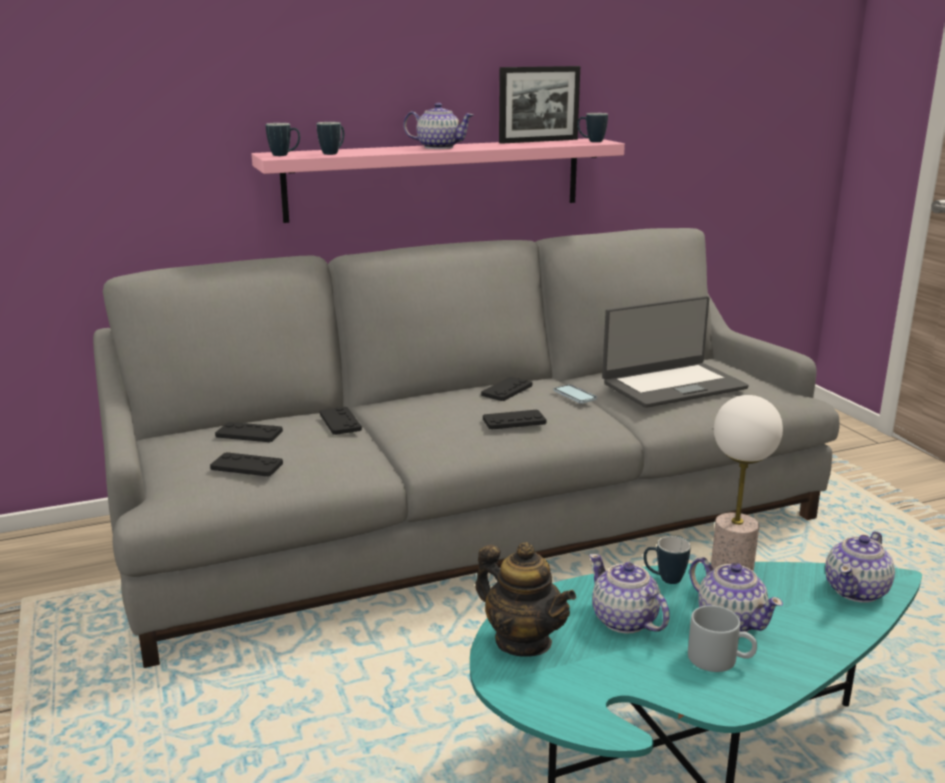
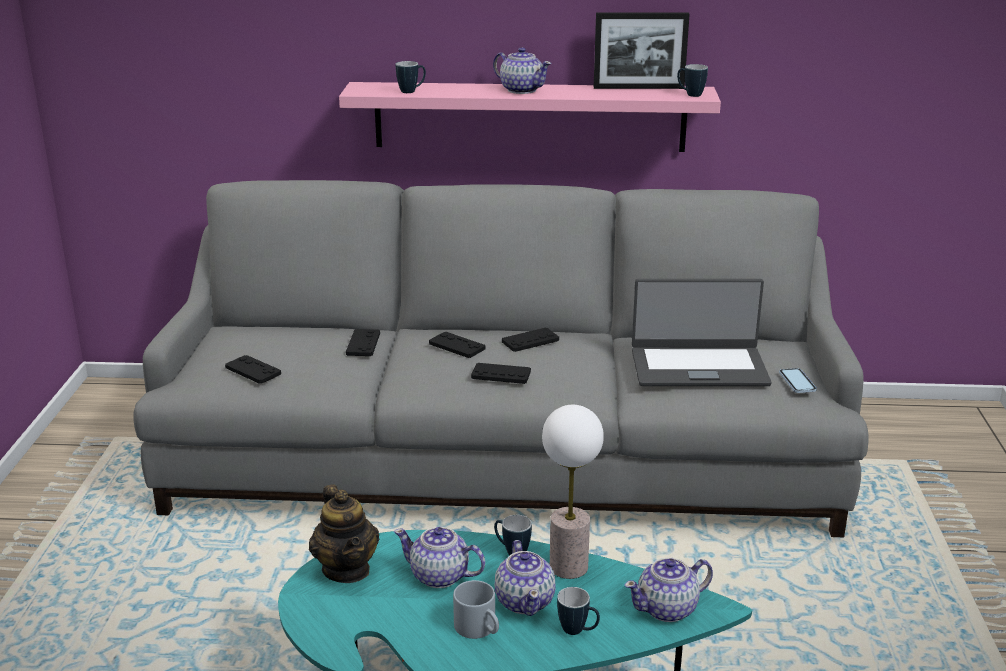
camera: 25 degrees right, 5 degrees up
black game controller [215,422,283,442] -> black game controller moved to [429,332,485,358]
mug [266,123,300,156] -> mug moved to [557,587,600,635]
phone [553,385,597,404] -> phone moved to [779,368,817,393]
teapot [589,554,670,634] -> teapot turned 60 degrees counterclockwise [394,527,485,588]

